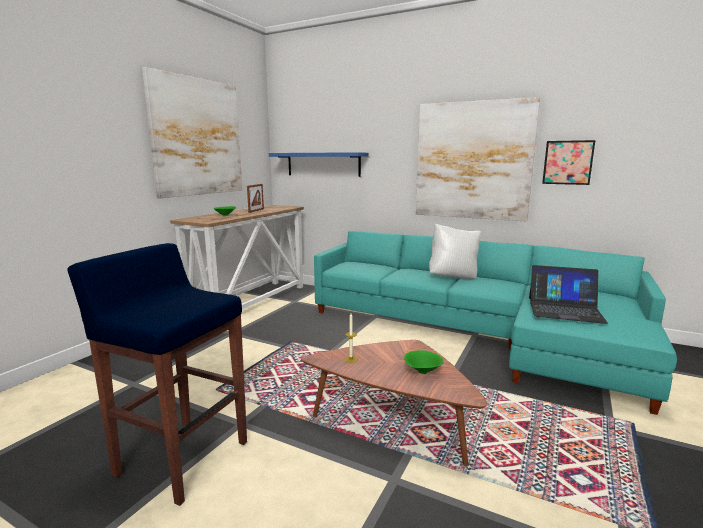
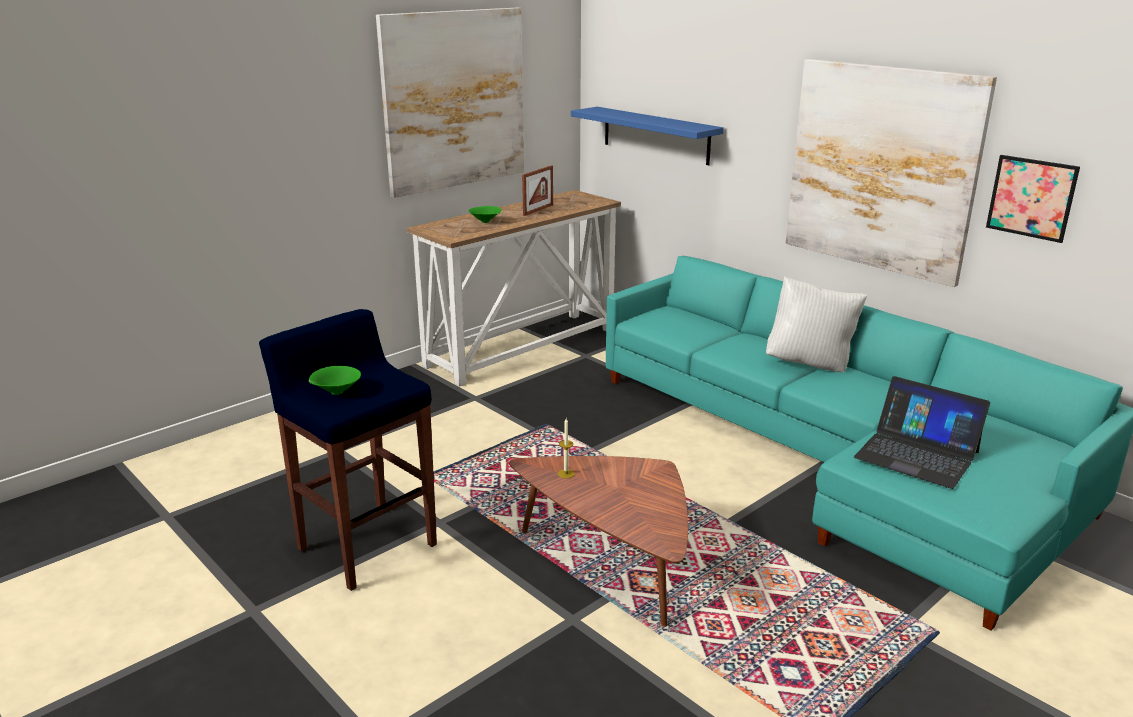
camera: 20 degrees right, 10 degrees up
green bowl [404,350,444,374] -> green bowl moved to [309,366,361,395]

